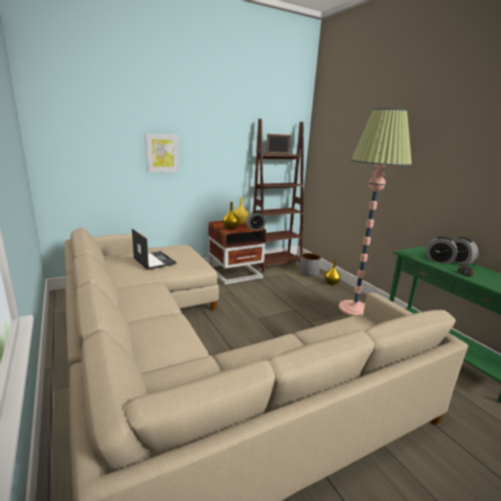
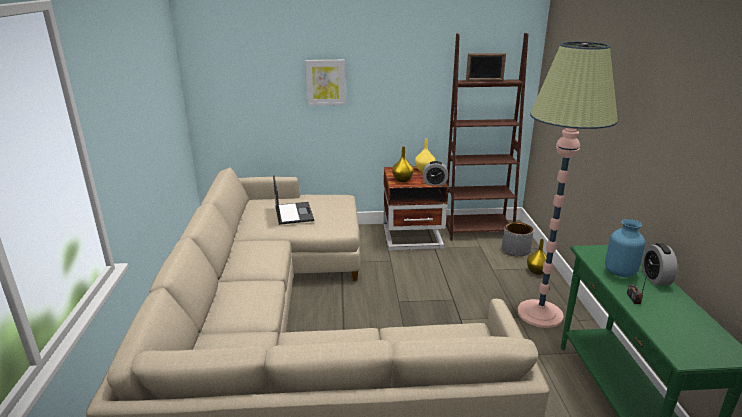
camera: 25 degrees right, 5 degrees up
alarm clock [426,237,457,264] -> blue vase [605,219,646,277]

